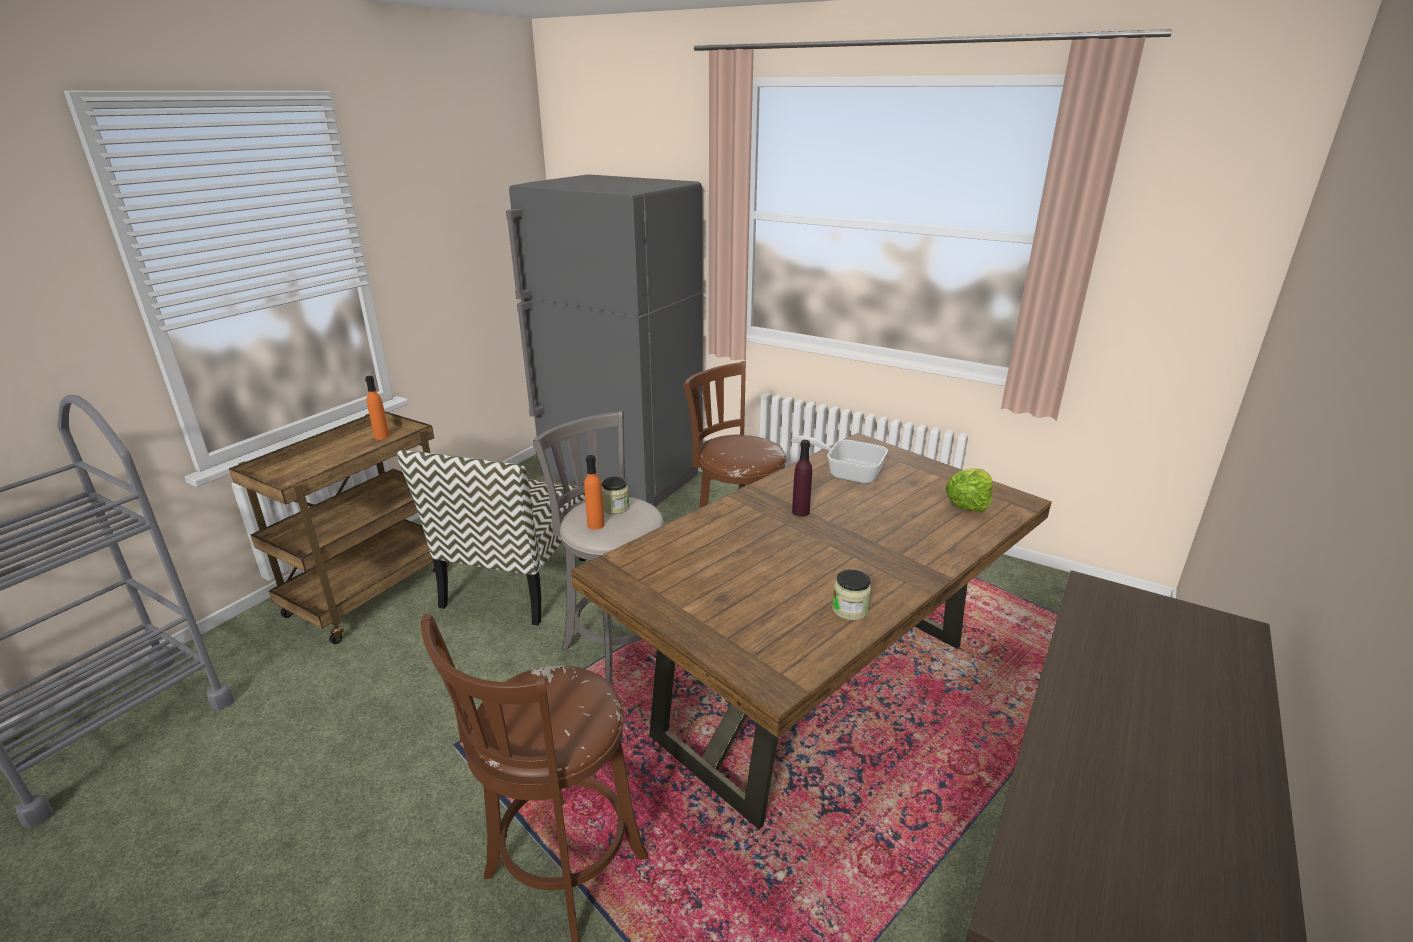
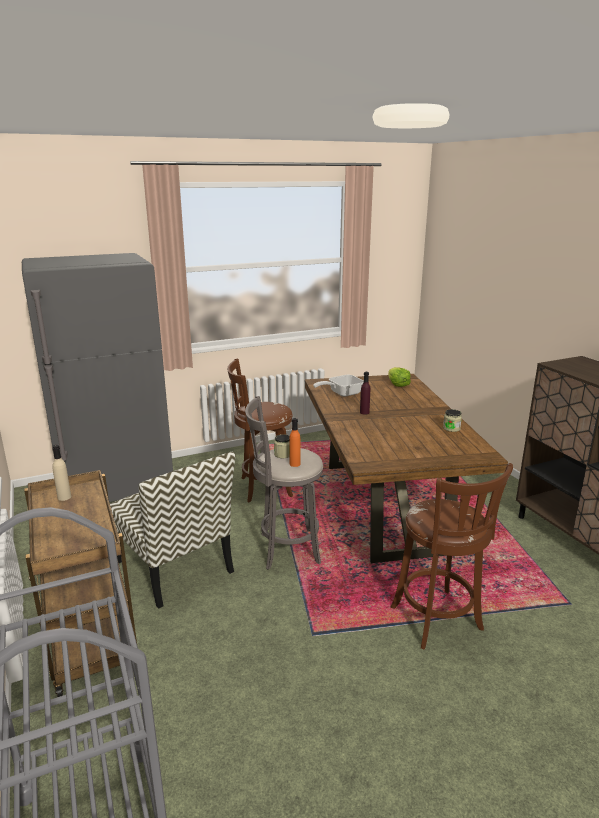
camera: 55 degrees left, 5 degrees down
orange bottle [365,376,390,440] -> beige bottle [52,445,71,501]

